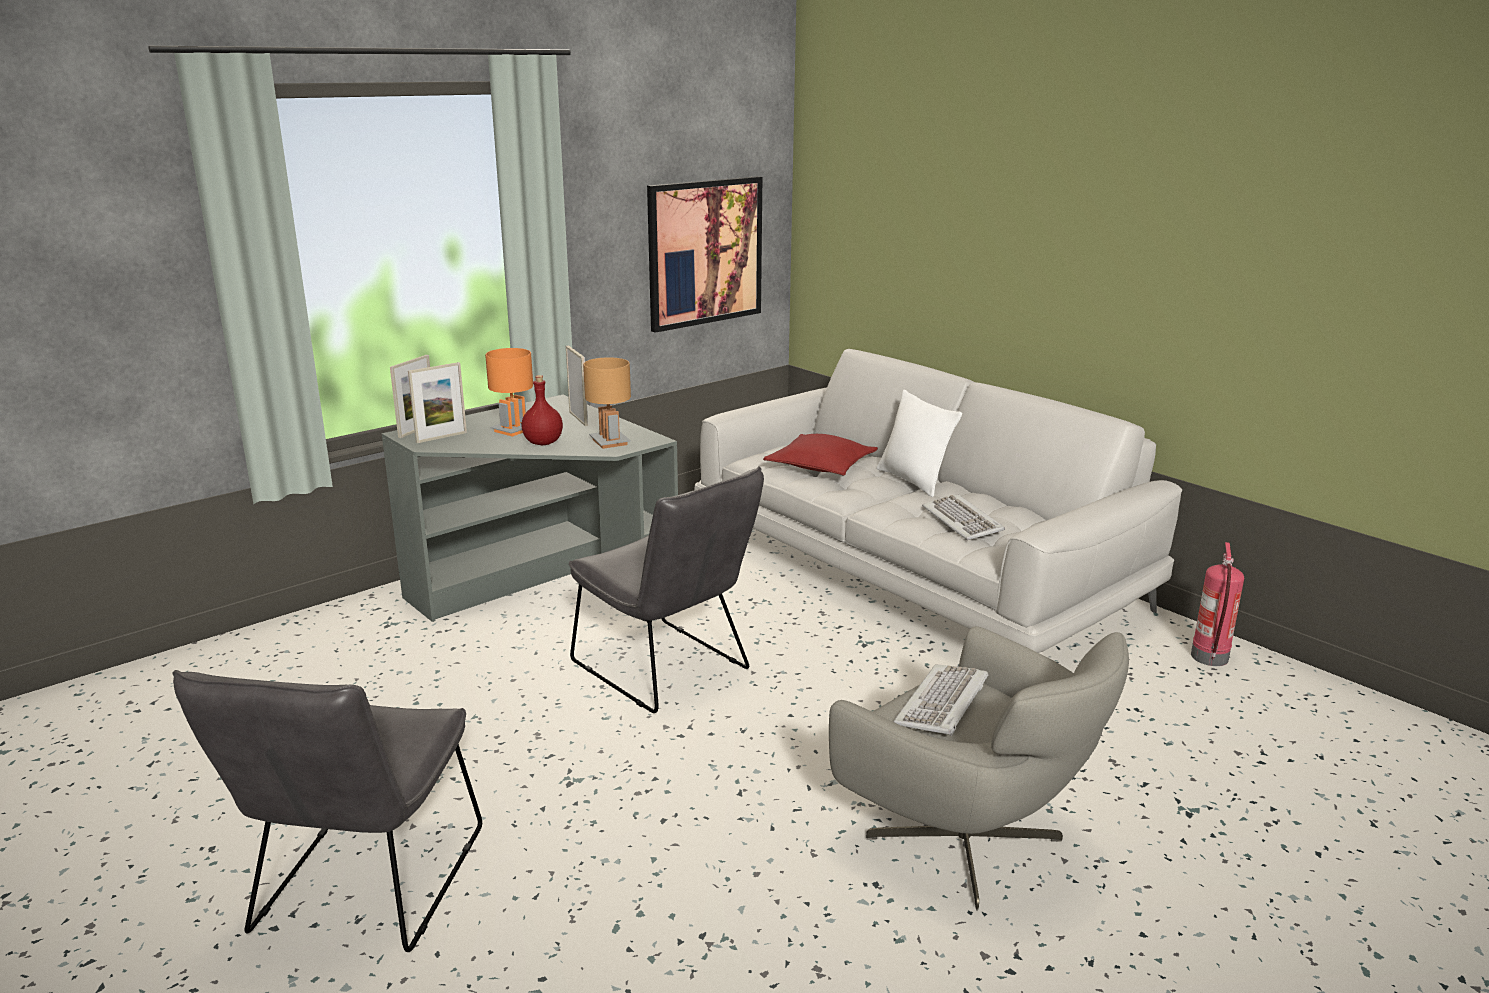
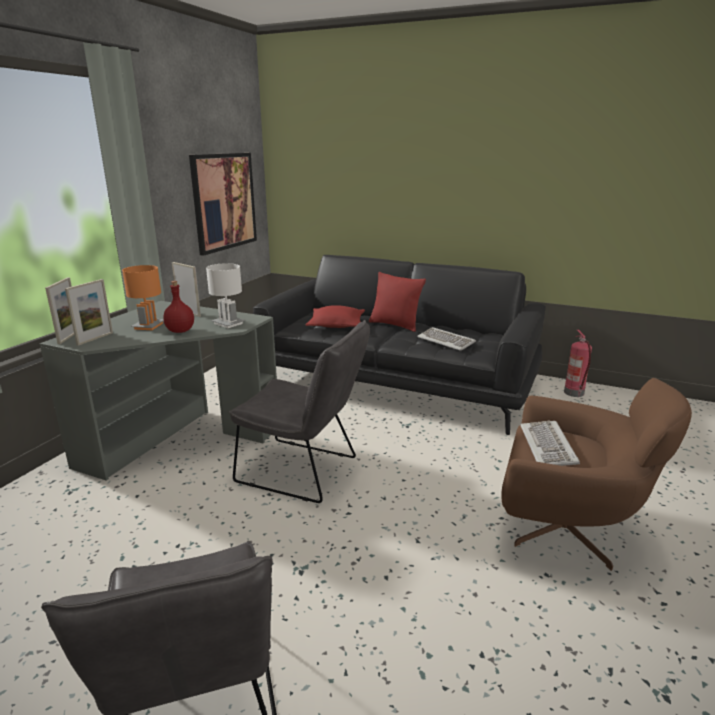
camera: 25 degrees left, 0 degrees up
brown table lamp [583,357,631,449] -> white table lamp [206,263,245,328]
white sofa [694,349,1182,653] -> black sofa [253,255,546,435]
grey armchair [829,626,1129,910] -> brown armchair [501,378,692,571]
white pillow [876,390,962,497] -> red pillow [369,272,426,332]

